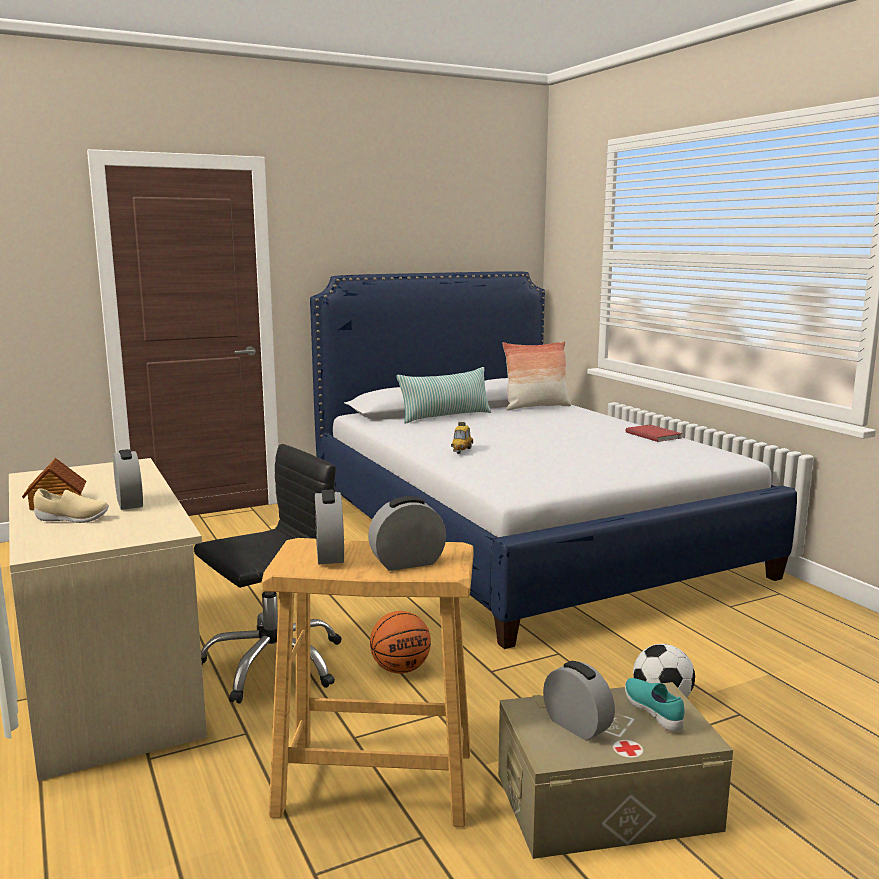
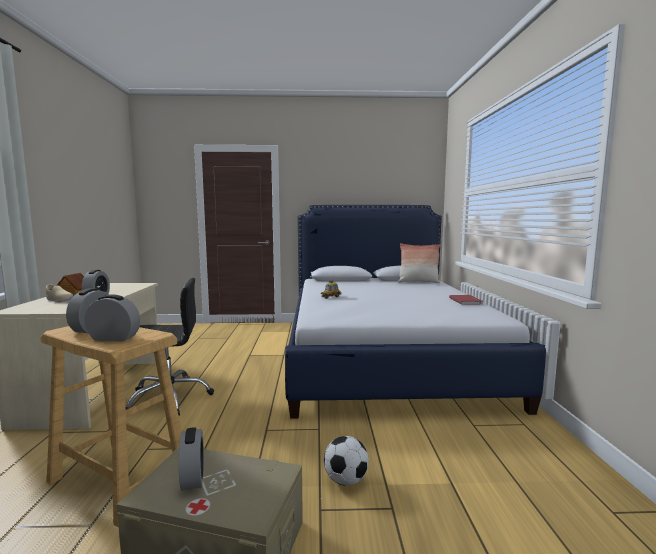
camera: 25 degrees right, 5 degrees down
basketball [370,611,431,674] -> none
pillow [396,367,491,424] -> none
turquoise shoe [625,678,684,732] -> none

